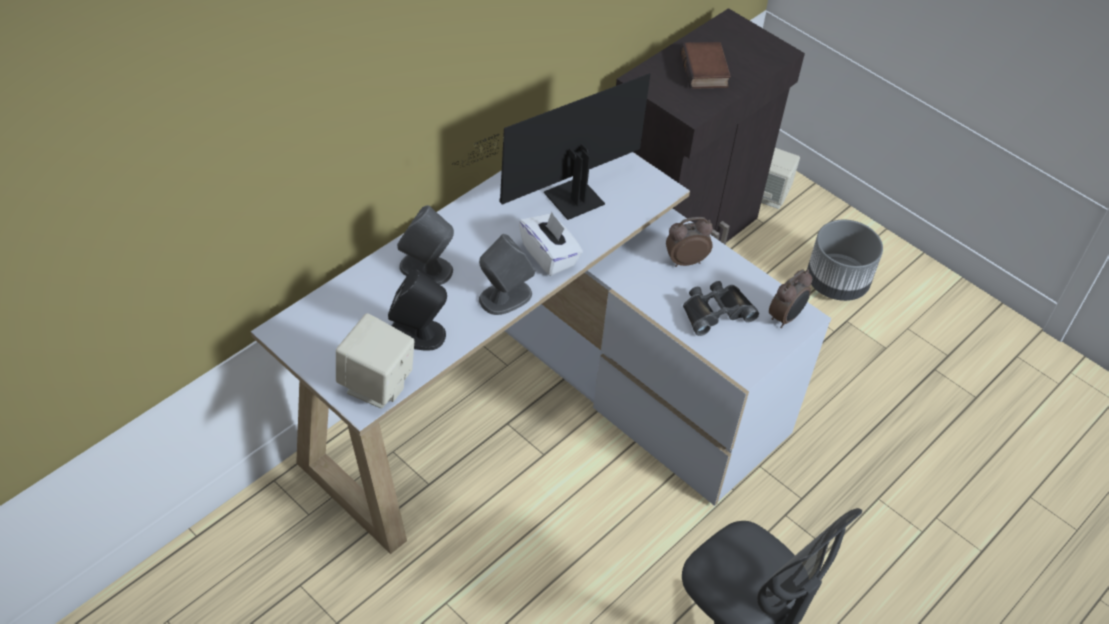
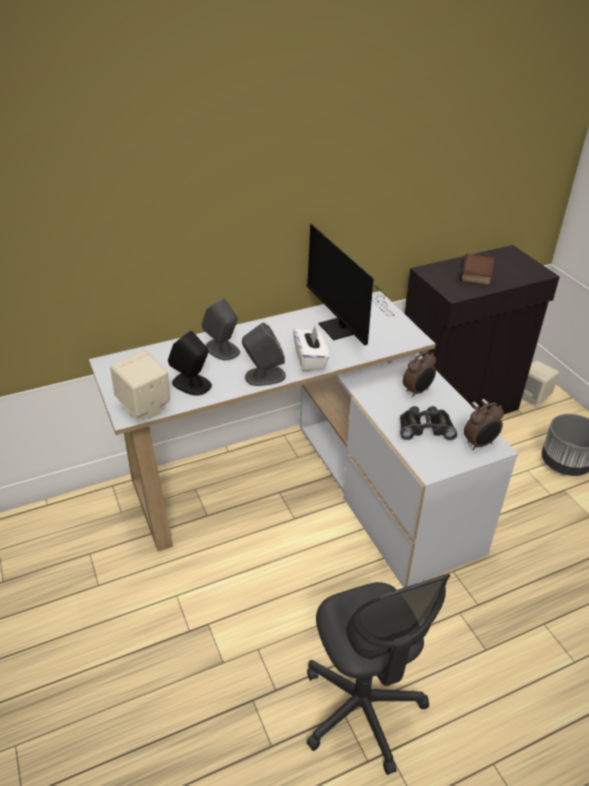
camera: 25 degrees right, 10 degrees down
monitor [452,73,650,220] -> monitor turned 105 degrees counterclockwise [307,224,394,346]
alarm clock [666,217,713,267] -> alarm clock turned 135 degrees clockwise [403,351,436,397]

